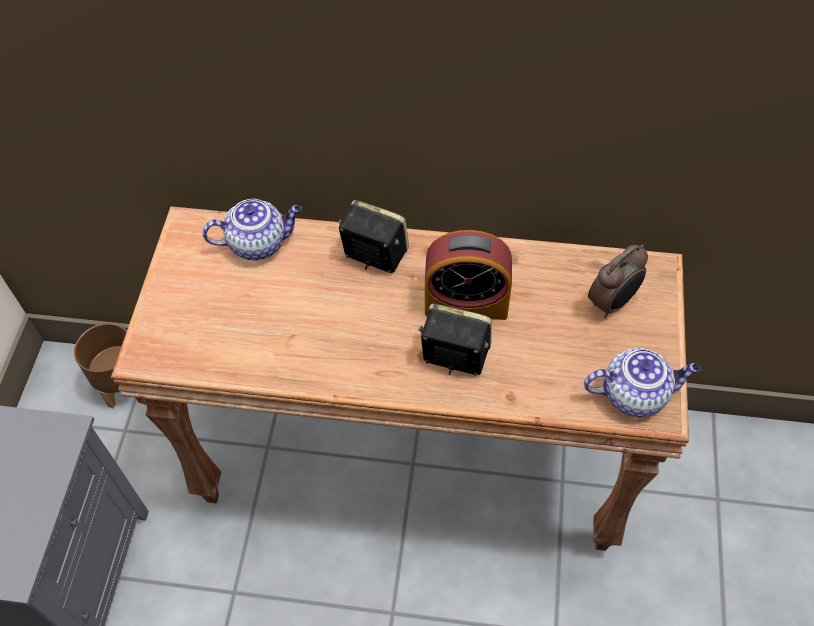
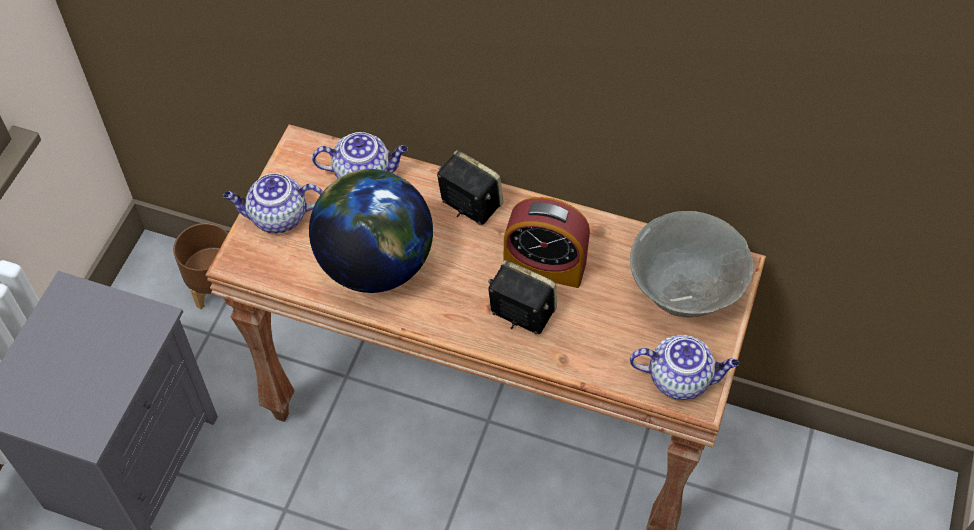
camera: 10 degrees right, 0 degrees up
alarm clock [588,244,648,318] -> grey bowl [630,211,753,318]
none -> teapot [223,173,323,233]
none -> globe [309,169,433,293]

